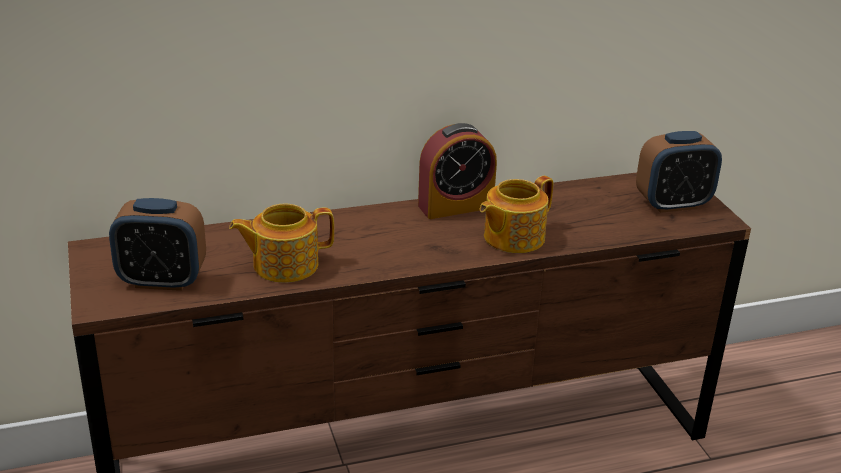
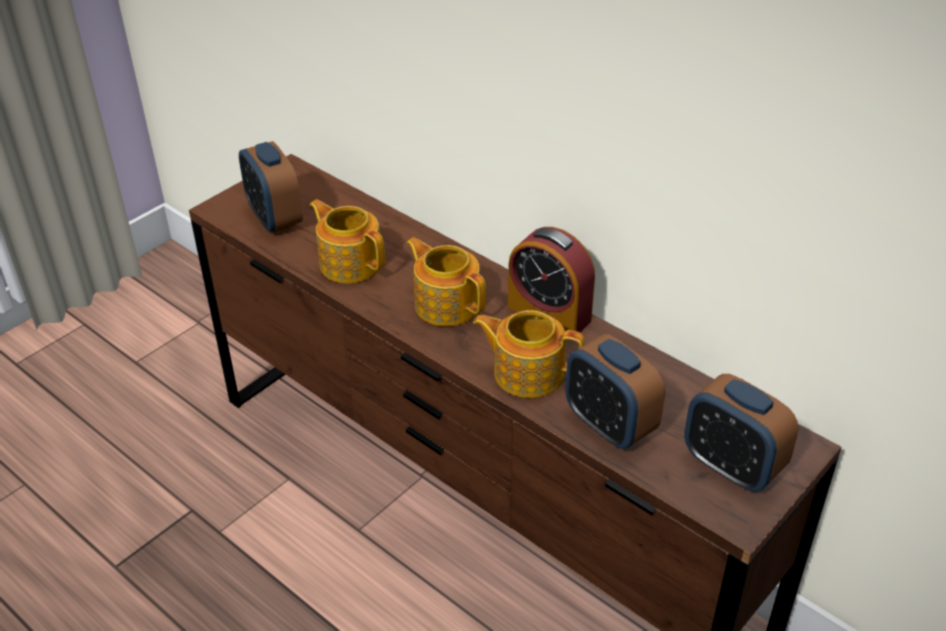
camera: 60 degrees right, 10 degrees up
none -> teapot [406,237,486,326]
none -> alarm clock [566,334,665,449]

